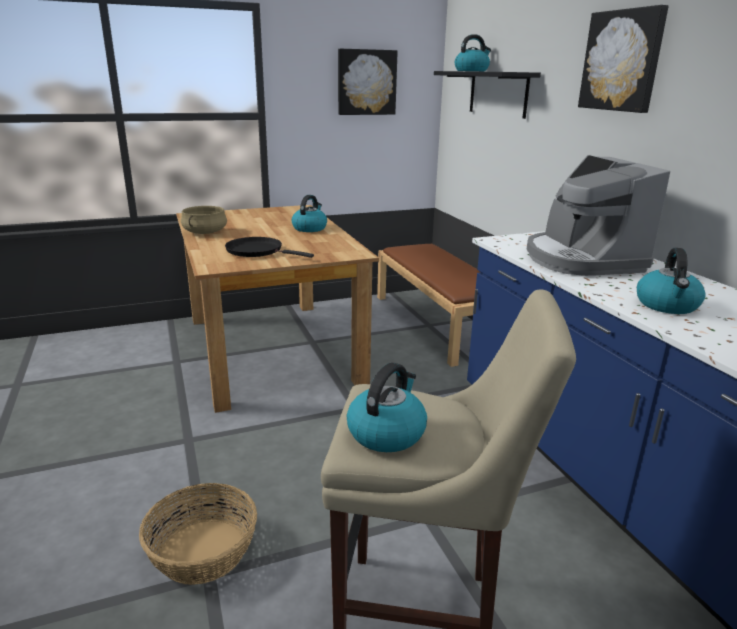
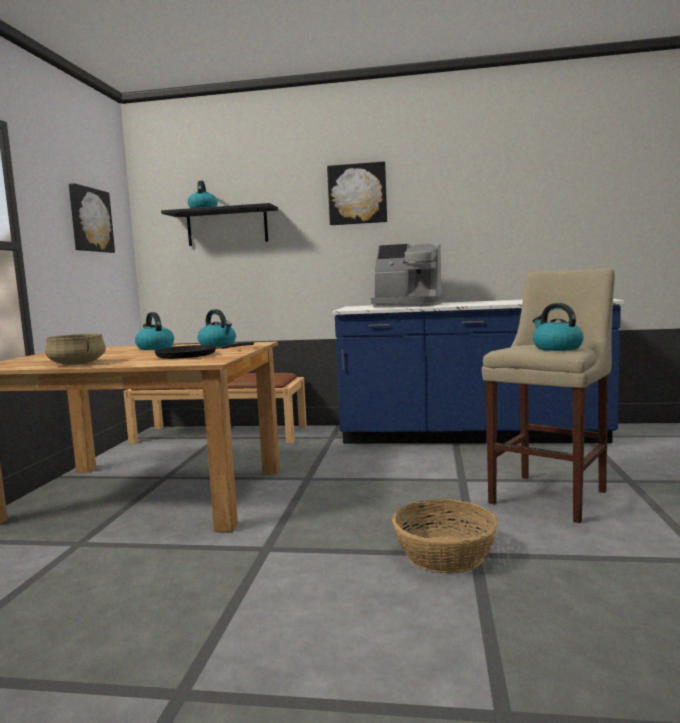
camera: 60 degrees left, 15 degrees down
kettle [637,248,705,314] -> kettle moved to [198,309,236,347]

